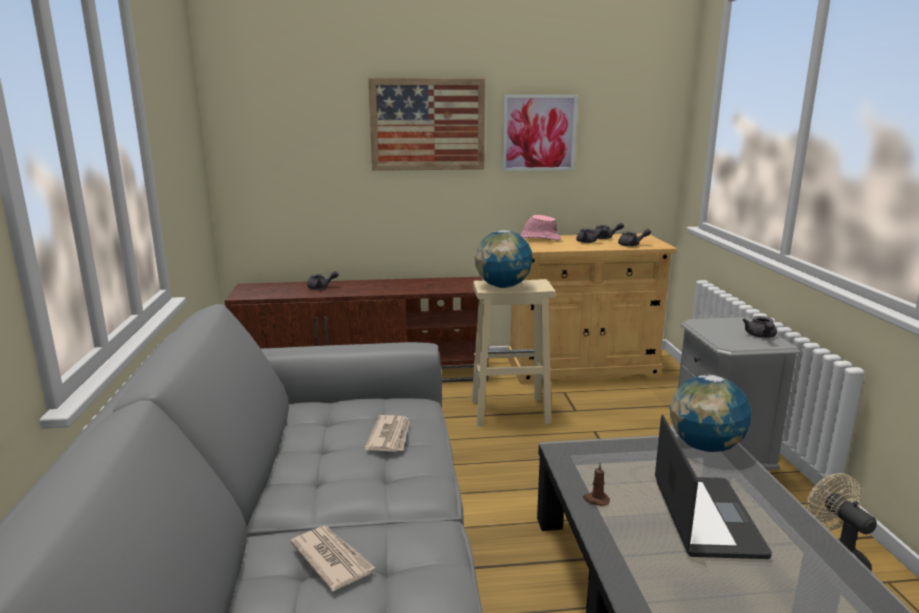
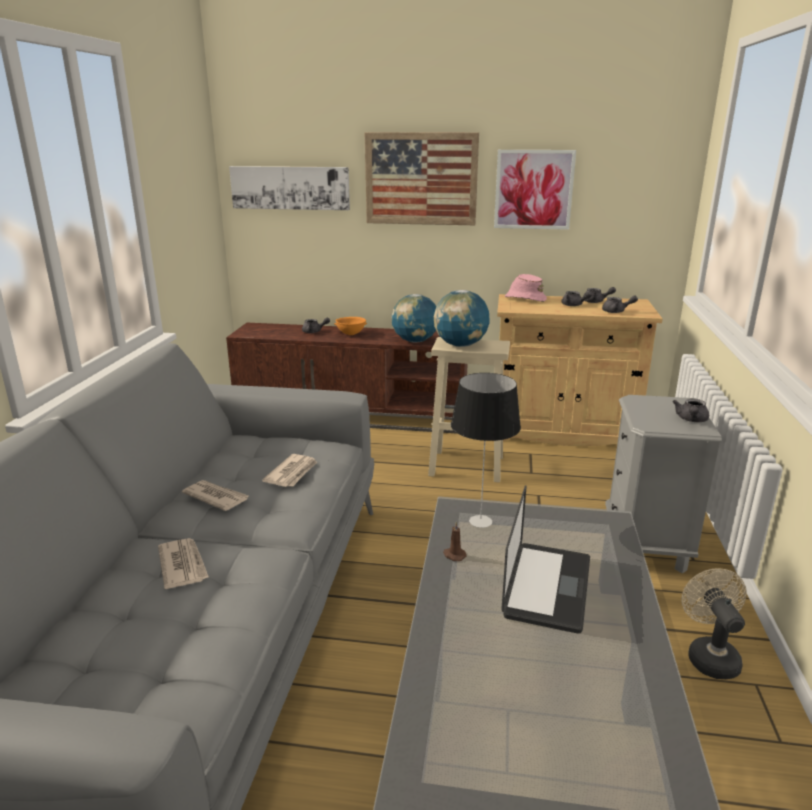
camera: 15 degrees right, 5 degrees up
globe [670,375,751,452] -> globe moved to [391,294,436,343]
none -> newspaper [182,480,249,511]
none -> picture [229,166,350,210]
none -> orange bowl [334,317,367,335]
none -> table lamp [451,373,521,528]

